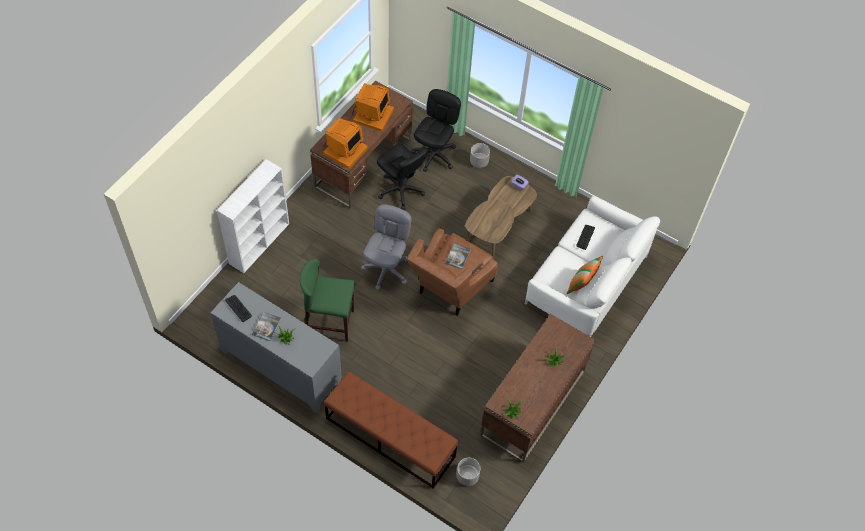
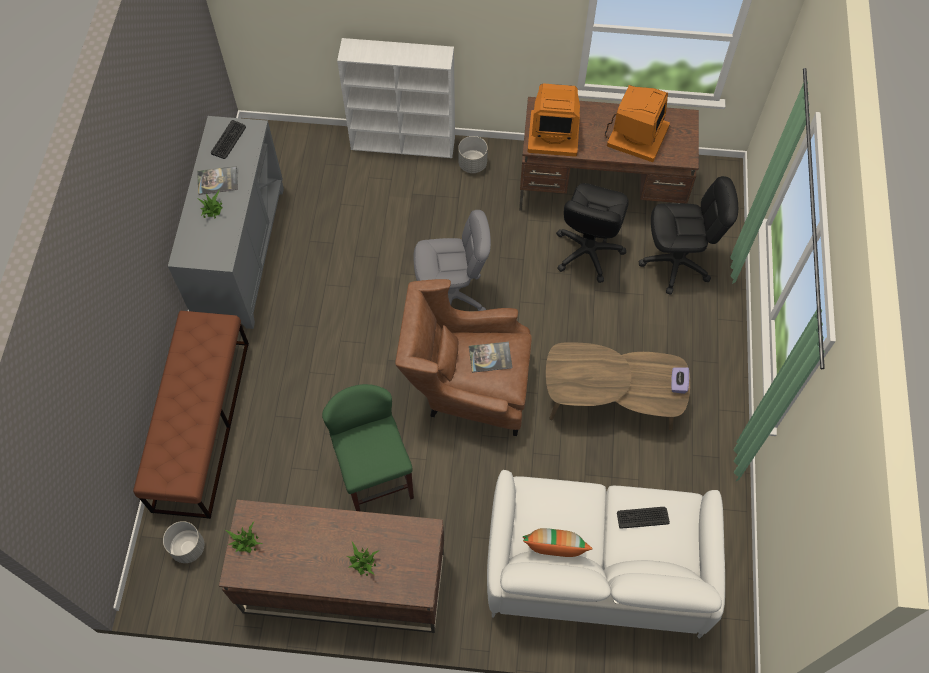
camera: 65 degrees right, 5 degrees up
green stool [300,259,355,342] -> green stool moved to [322,384,414,511]
monitor [352,83,394,132] -> monitor turned 60 degrees counterclockwise [605,85,670,162]
grey planter [470,143,490,168] -> grey planter moved to [458,136,488,173]

